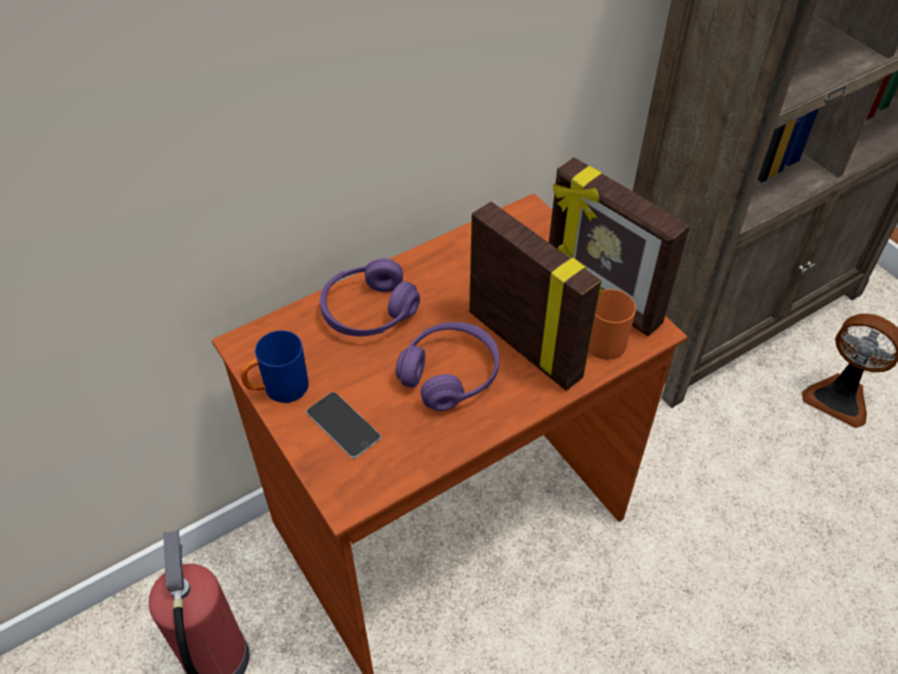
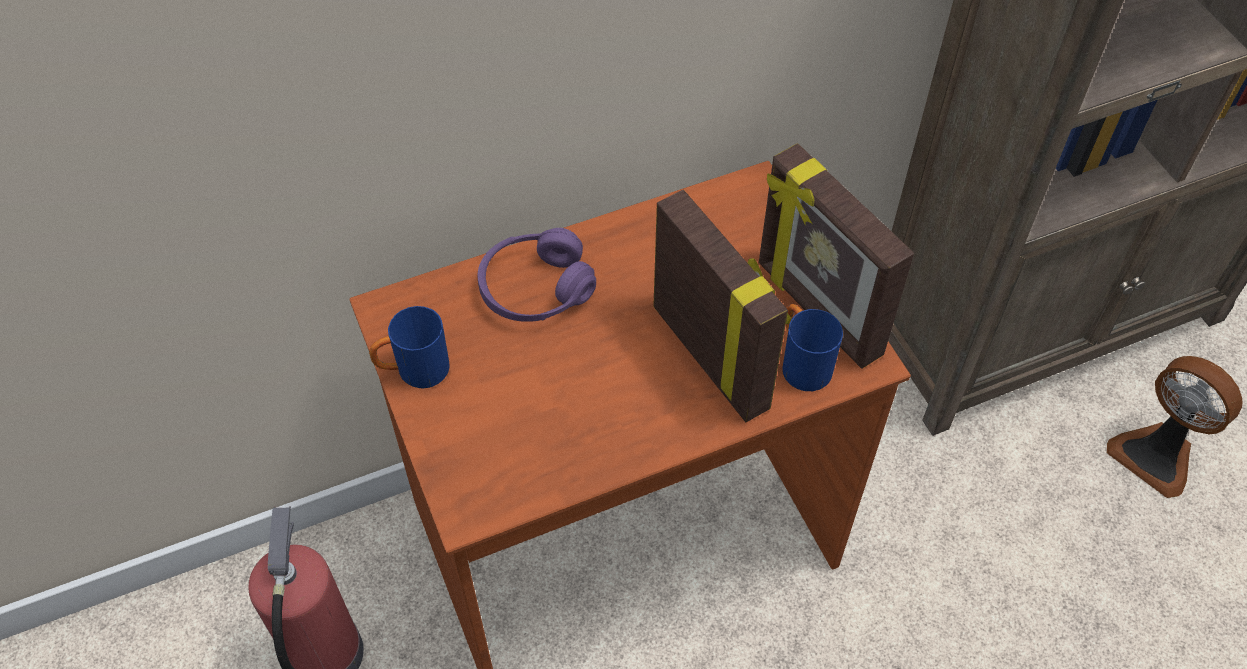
camera: 10 degrees right, 5 degrees up
phone [306,392,381,458] -> none
purple headphones [395,322,499,411] -> none
orange mug [588,289,636,360] -> blue mug [782,304,843,391]

